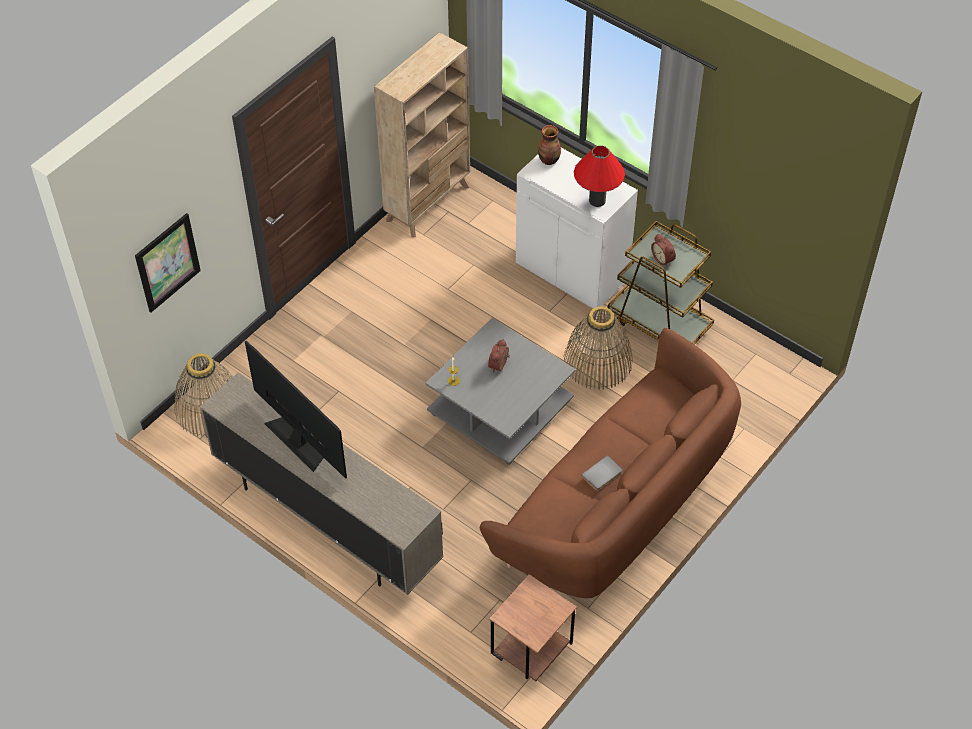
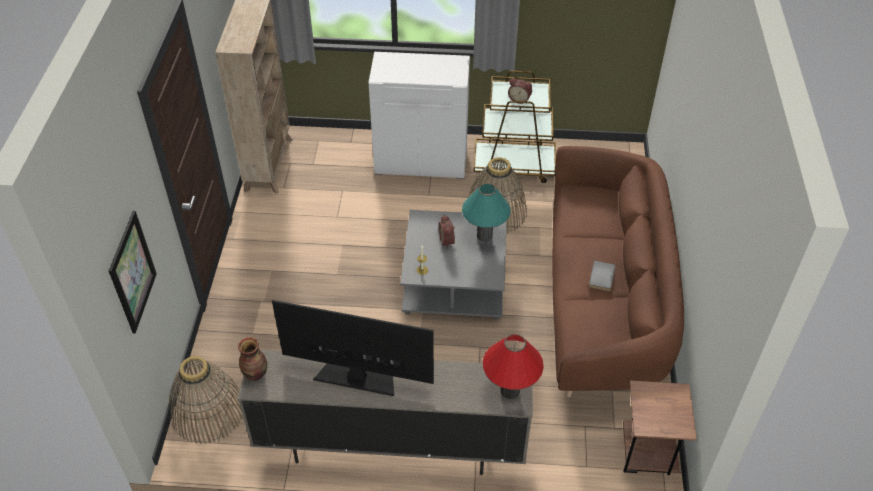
camera: 35 degrees left, 5 degrees down
vase [538,125,561,165] -> vase moved to [238,337,267,381]
red table lamp [574,146,625,207] -> red table lamp moved to [483,334,544,399]
none -> turquoise table lamp [462,183,510,242]

